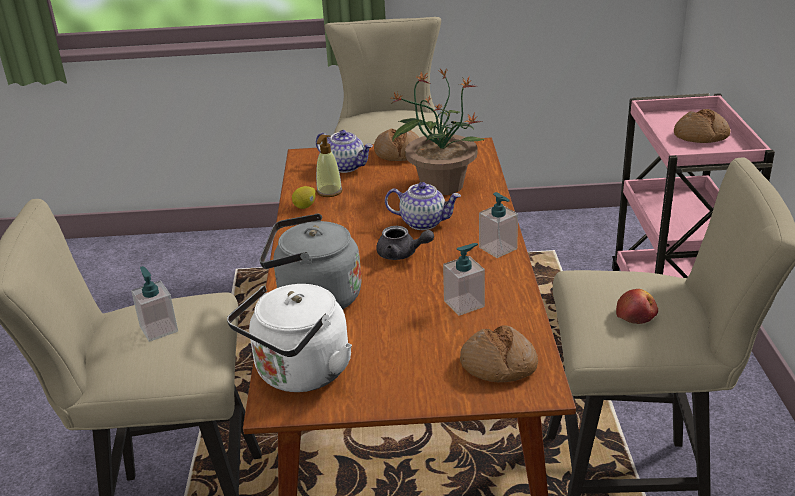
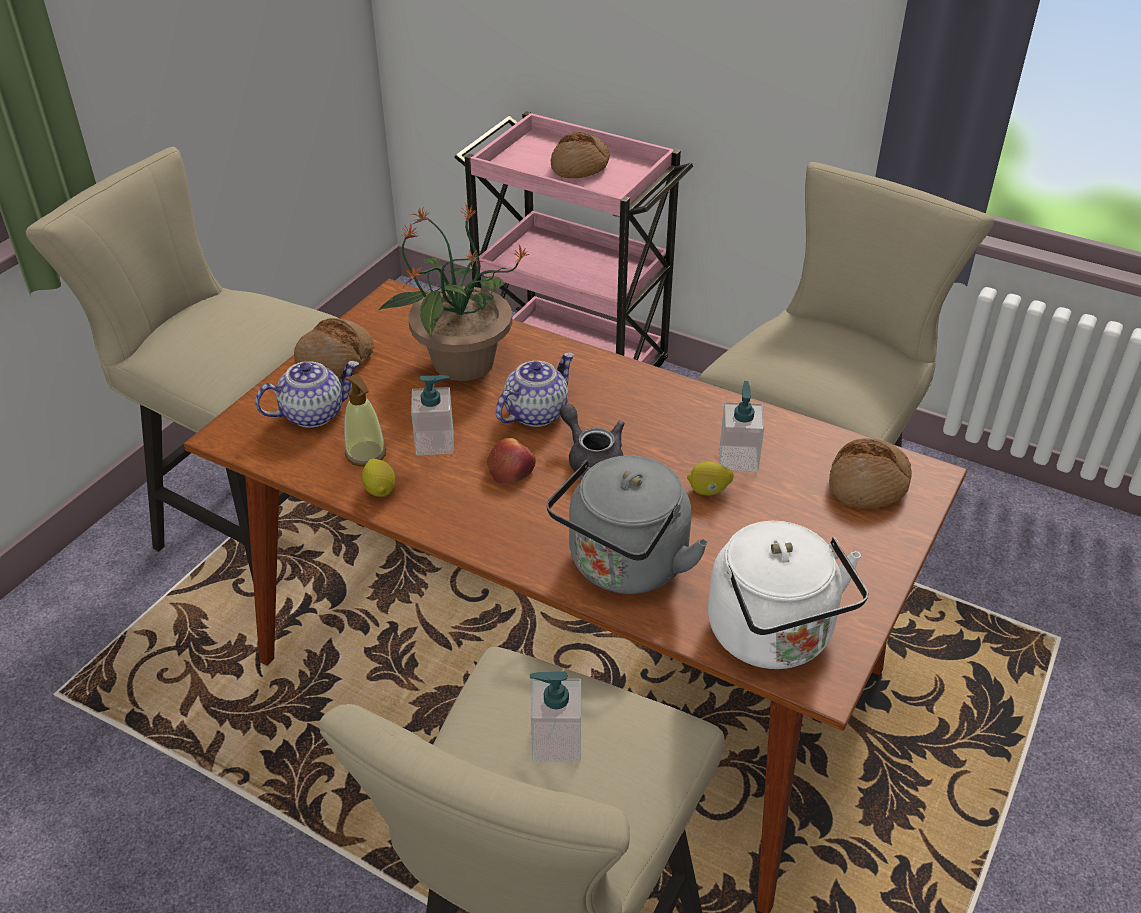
camera: 60 degrees left, 10 degrees up
grey teapot [376,226,434,260] -> grey teapot turned 90 degrees counterclockwise [560,404,625,476]
soap dispenser [479,192,518,258] -> soap dispenser moved to [411,375,454,456]
apple [616,289,658,324] -> apple moved to [487,438,536,484]
none -> lemon [687,462,734,495]

